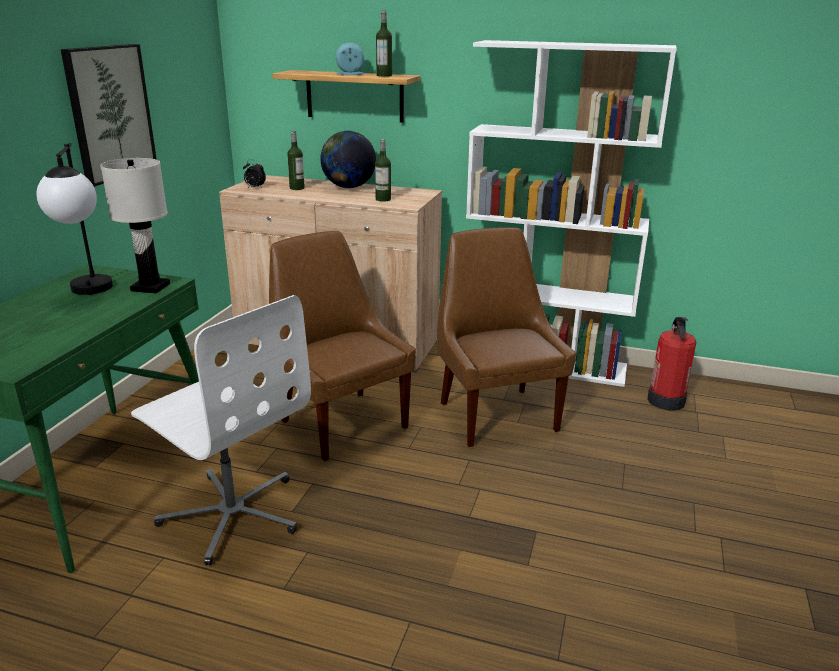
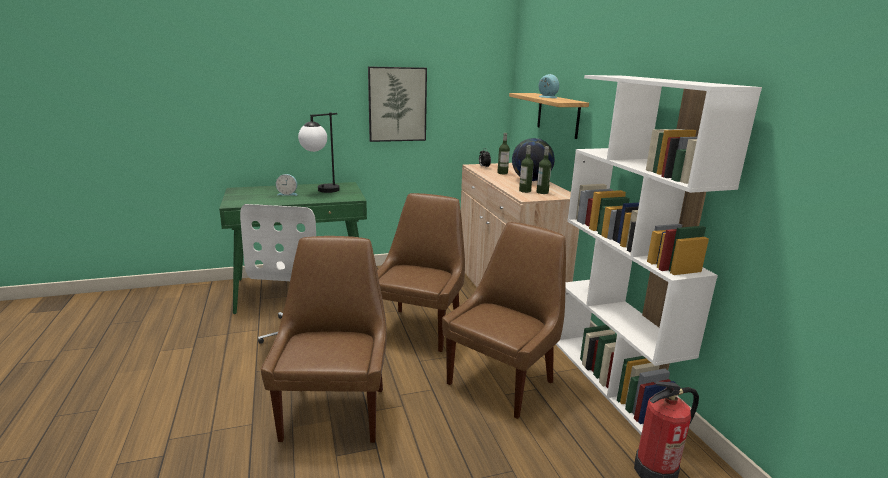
camera: 55 degrees right, 5 degrees down
white table lamp [100,158,170,293] -> none
bottle [376,11,392,77] -> bottle moved to [537,146,551,194]
none -> brown chair [261,236,387,443]
none -> alarm clock [276,174,298,196]

